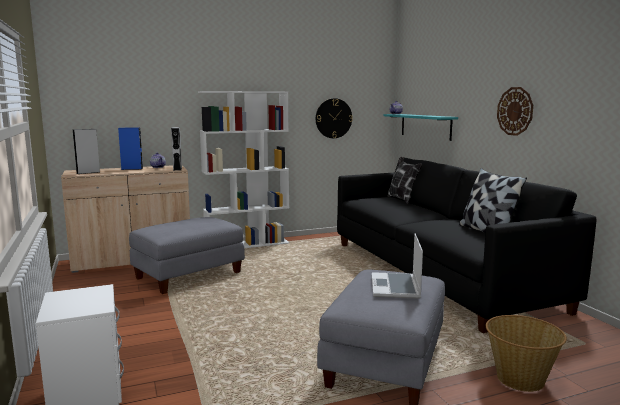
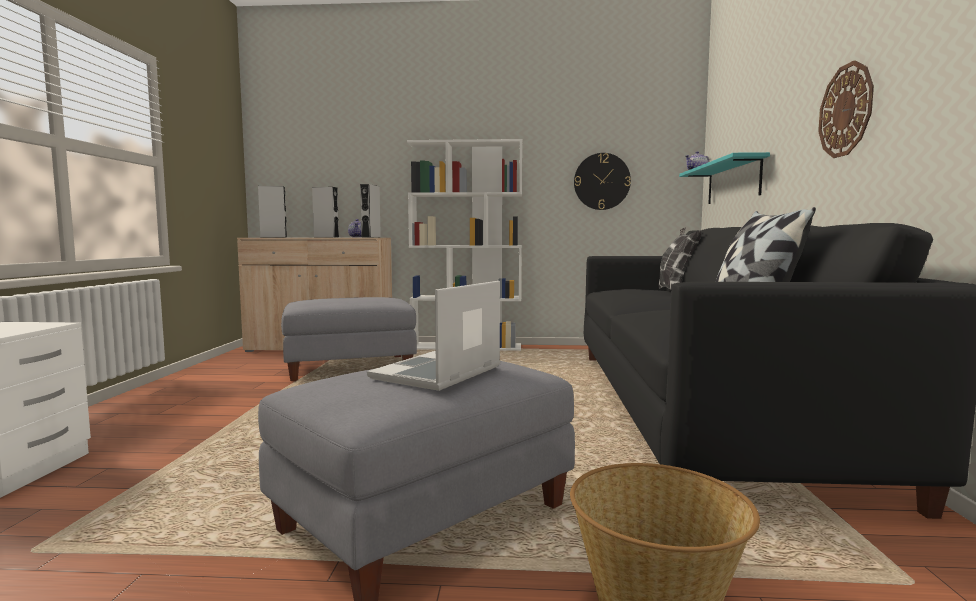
camera: 25 degrees right, 5 degrees down
blue speaker [118,128,143,170] -> grey speaker [312,187,340,238]

